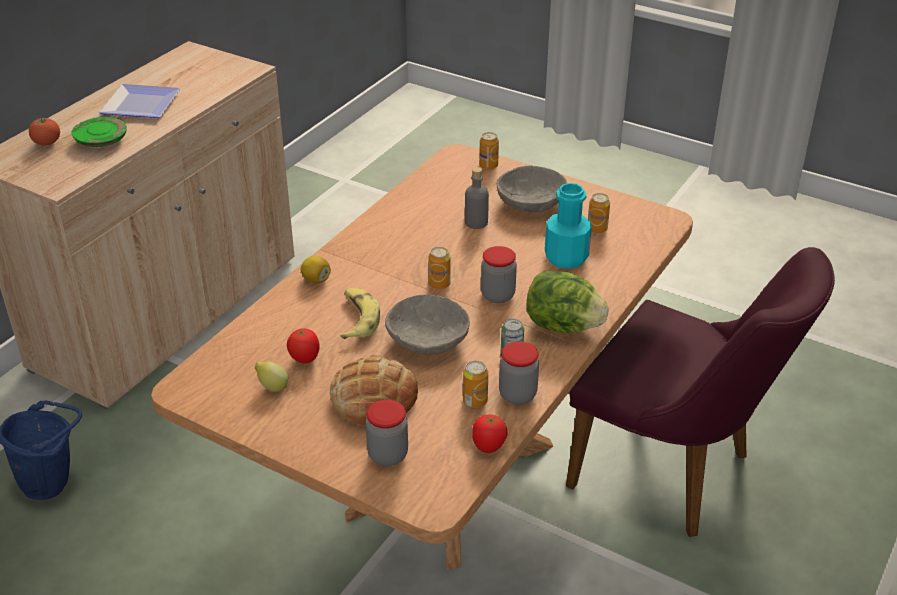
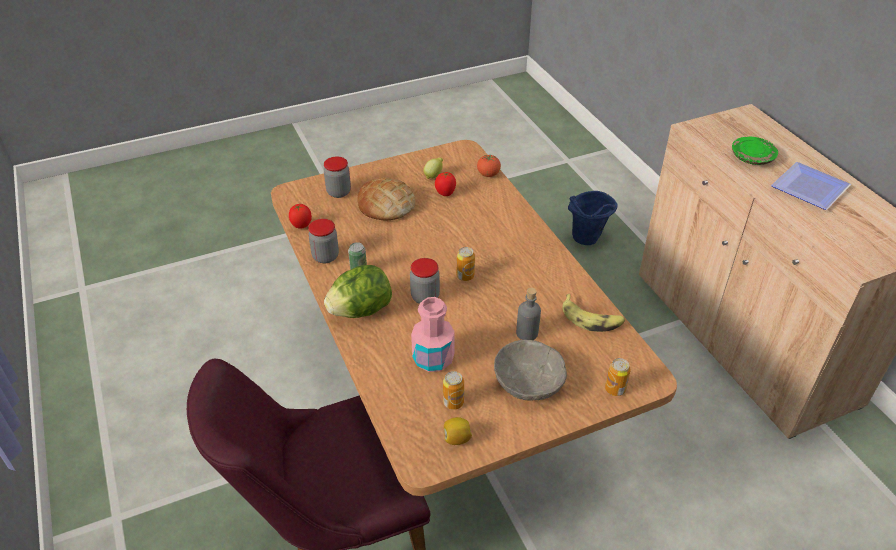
camera: 125 degrees right, 5 degrees up
tomato [29,117,60,146] -> tomato moved to [477,154,501,177]
lemon [301,256,331,284] -> lemon moved to [444,417,472,445]
banana [340,288,380,339] -> banana moved to [563,294,625,332]
grey bowl [385,295,470,355] -> none
can [463,361,488,408] -> none
turquoise bottle [545,183,592,269] -> pink bottle [411,297,455,372]

